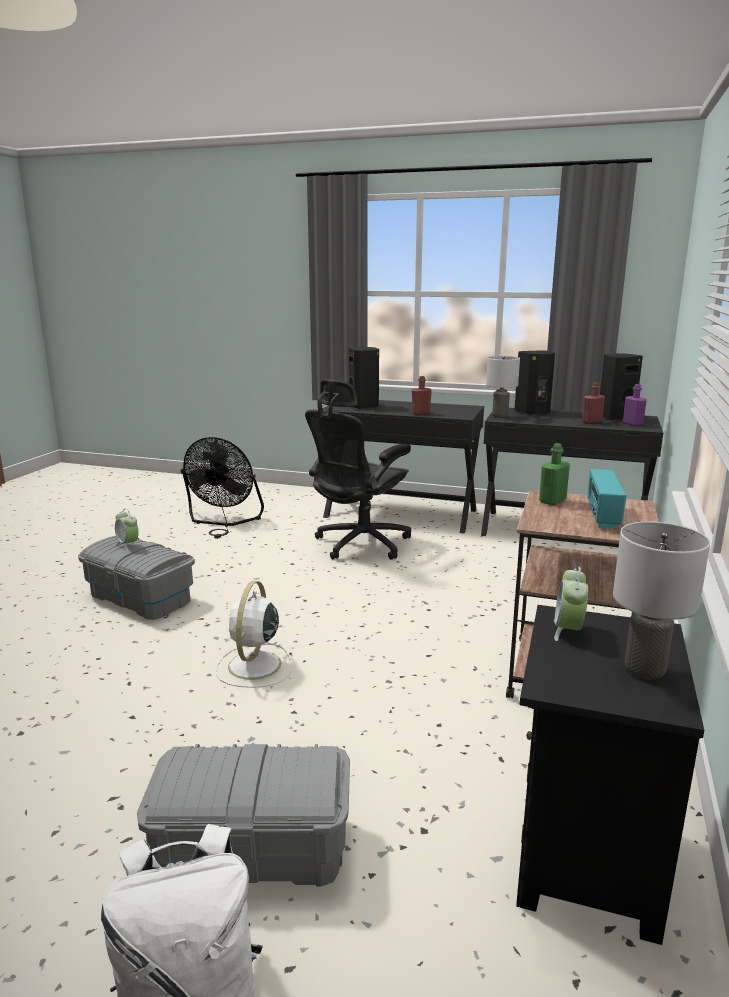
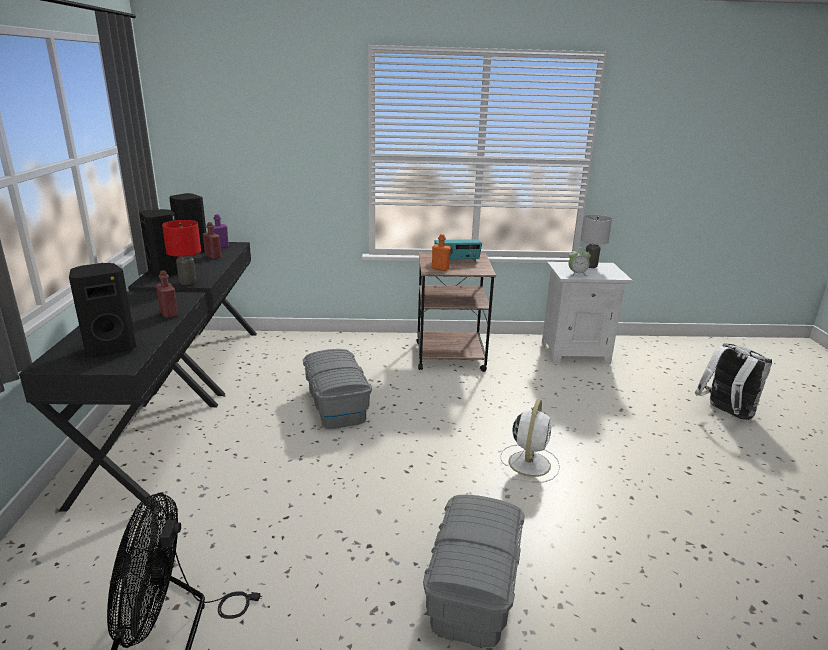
camera: 110 degrees left, 5 degrees up
alarm clock [115,509,139,550] -> none
grey storage box [137,744,350,887] -> grey storage box moved to [303,349,372,429]
white fan [216,581,291,688] -> white fan turned 60 degrees counterclockwise [500,399,560,482]
office chair [305,379,411,559] -> none
white table lamp [486,356,520,418] -> red table lamp [162,220,201,285]
black nightstand [516,605,704,945] -> white nightstand [542,262,633,364]
green bottle [539,443,570,505] -> orange bottle [432,234,451,271]

